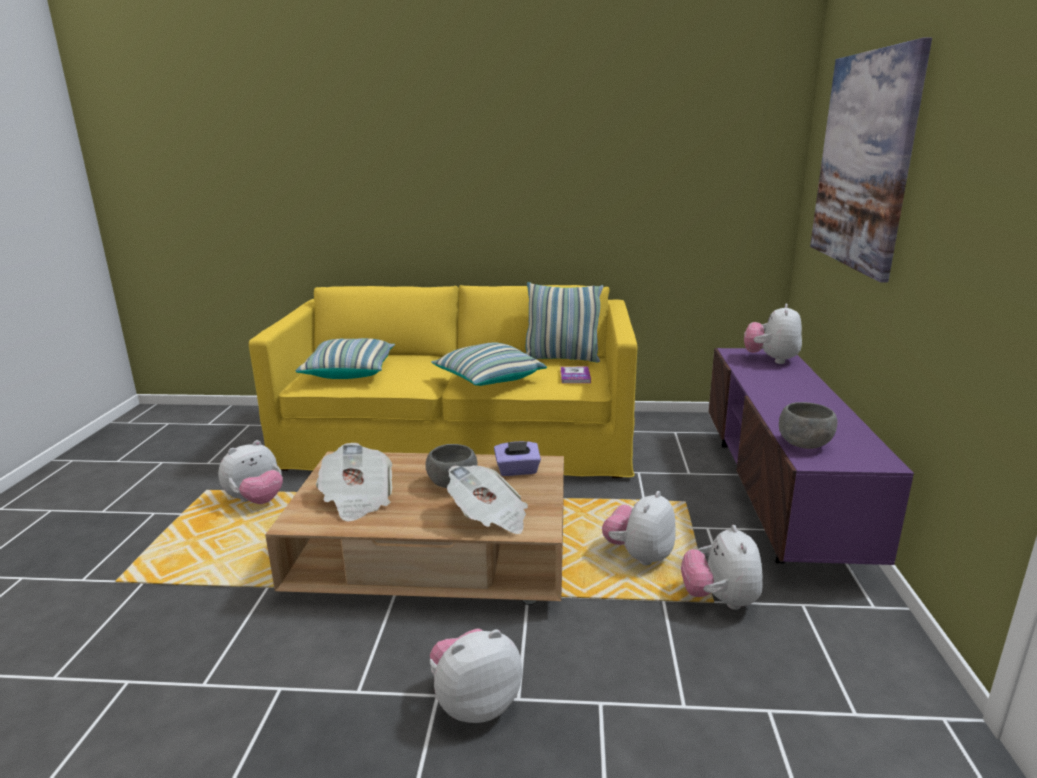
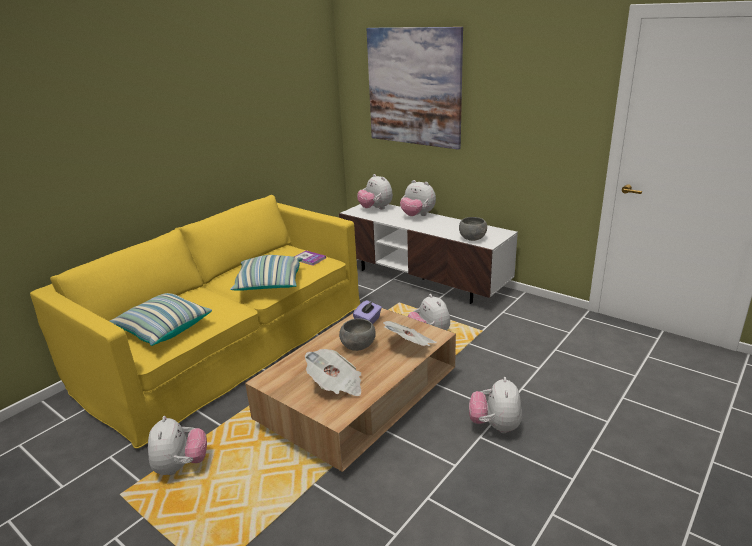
camera: 55 degrees left, 5 degrees up
pillow [525,282,604,362] -> none
plush toy [681,525,763,610] -> plush toy moved to [400,180,436,216]
purple tv stand [709,348,914,565] -> white tv stand [339,204,518,304]

